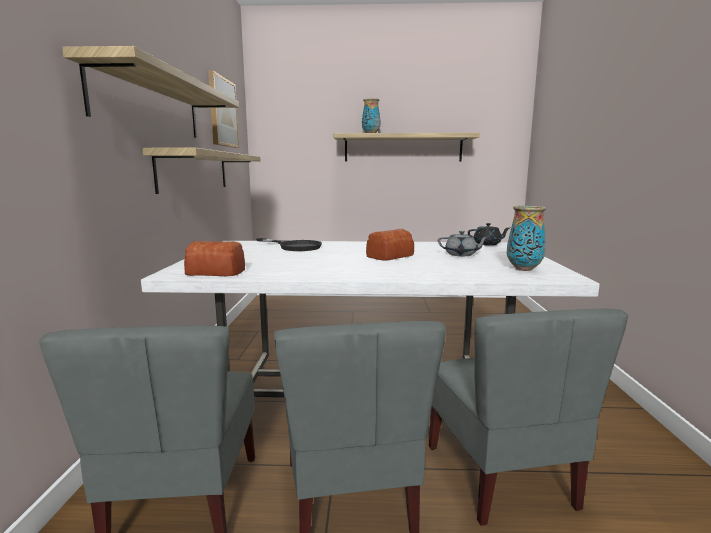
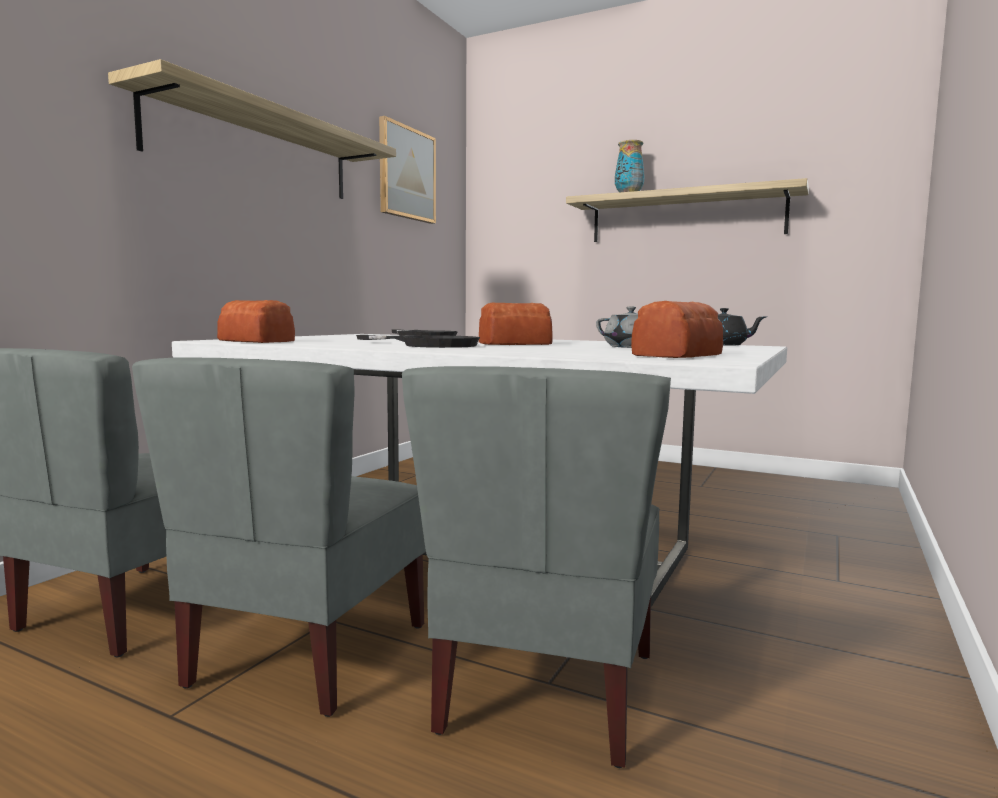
camera: 25 degrees right, 5 degrees down
shelf [142,148,260,194] -> none
vase [507,206,546,271] -> bread [631,301,723,358]
none -> black frying pan [356,335,480,348]

